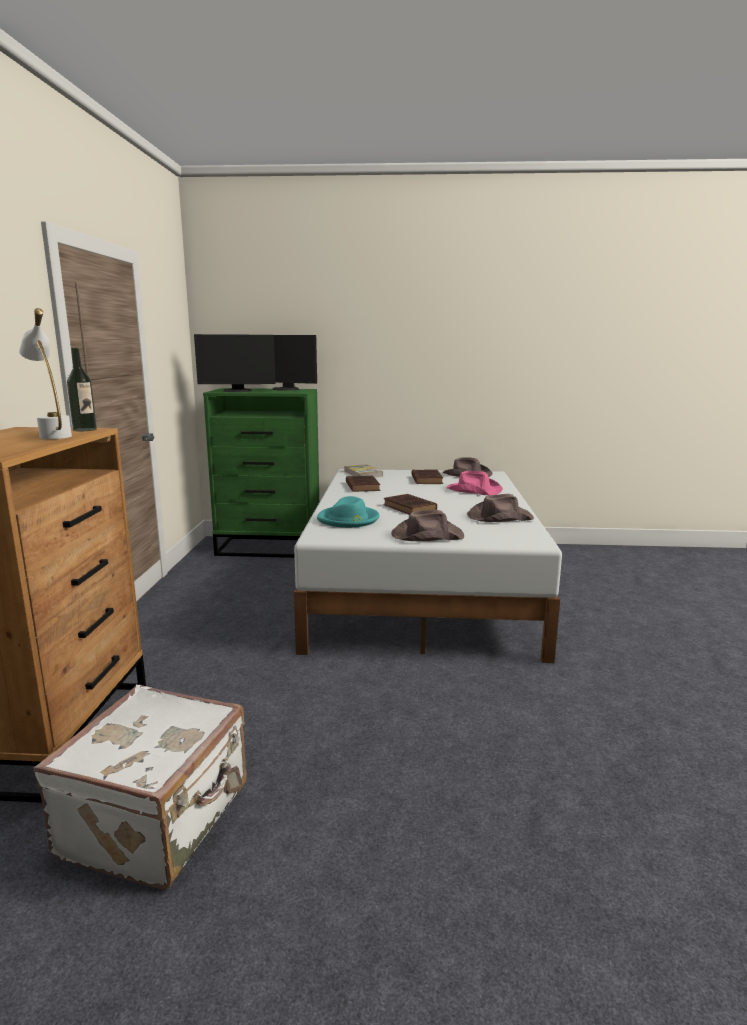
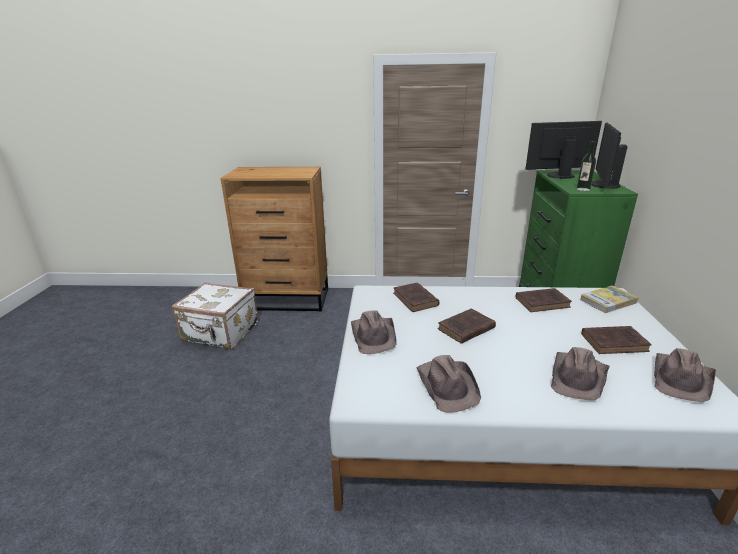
camera: 90 degrees right, 10 degrees up
white table lamp [19,308,72,439] -> none
bottle [67,348,97,431] -> bottle moved to [577,141,596,191]
monitor [194,334,276,392] -> monitor turned 90 degrees clockwise [525,121,602,179]
turquoise hat [317,496,380,528] -> brown book [393,282,439,312]
pink hat [447,471,503,495] -> brown hat [551,347,610,401]

